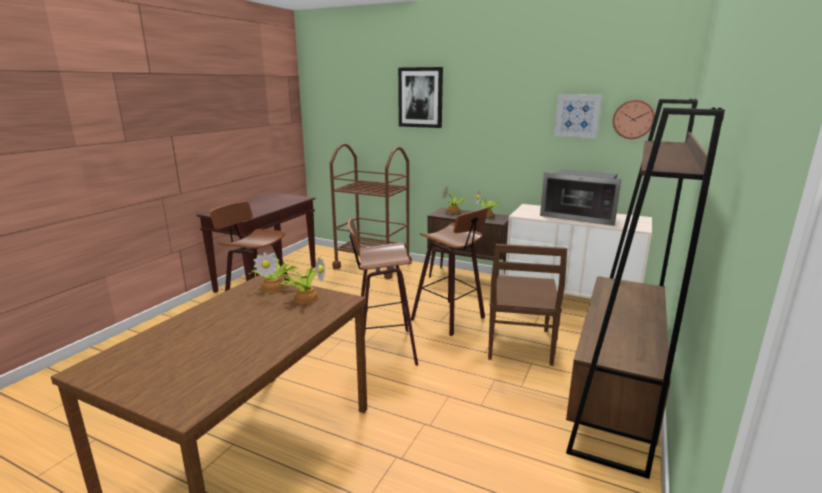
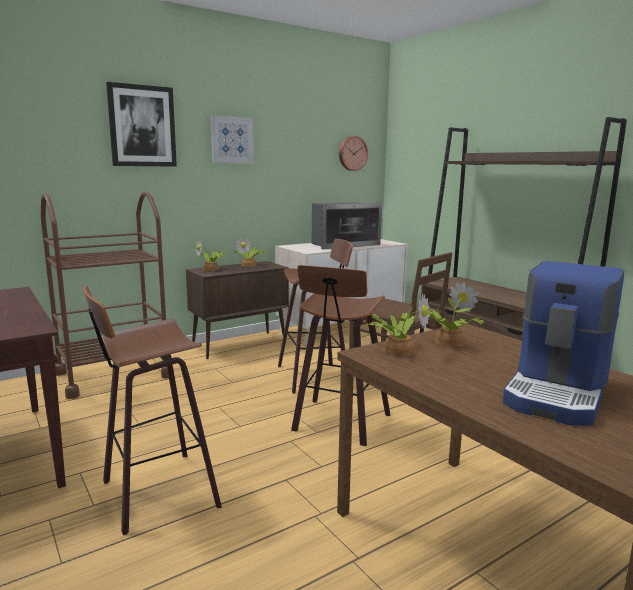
camera: 60 degrees left, 5 degrees down
picture [554,94,602,138] -> picture moved to [211,115,254,163]
none -> coffee machine [503,261,624,426]

